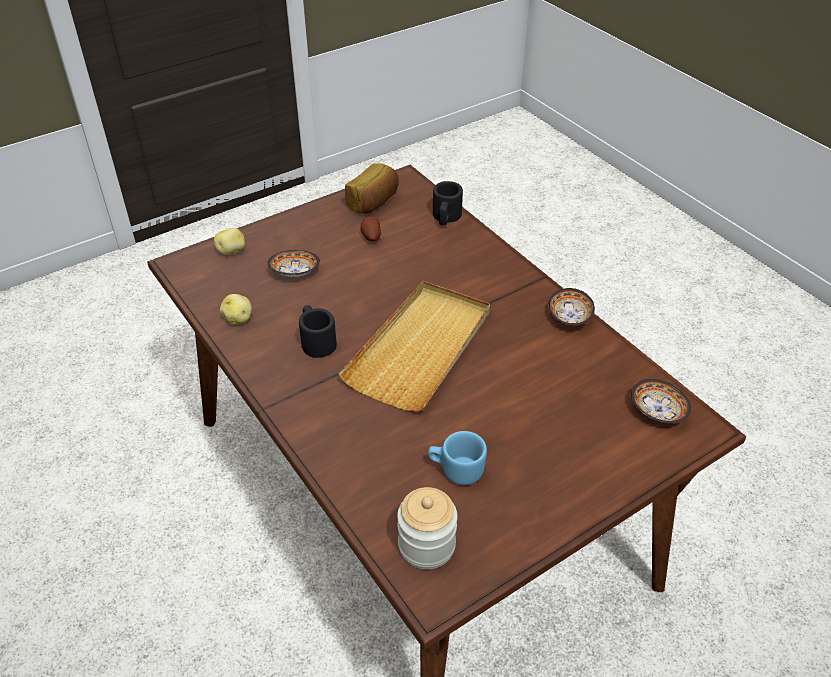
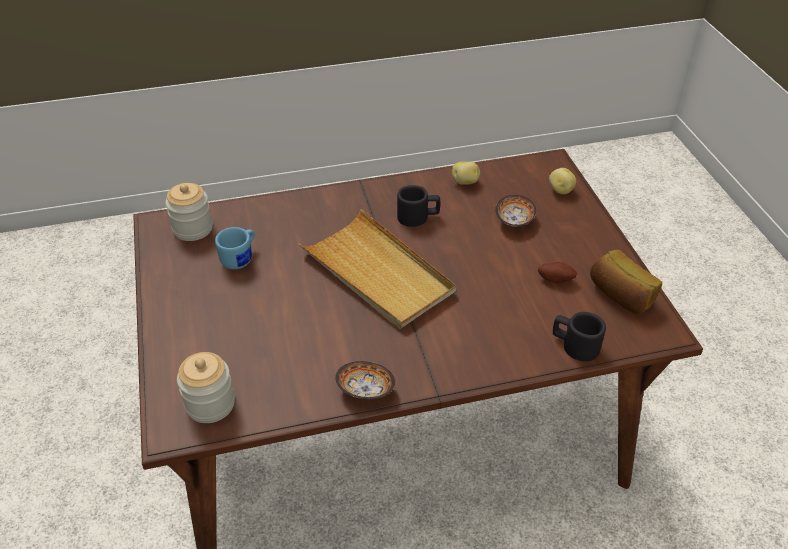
camera: 110 degrees right, 0 degrees up
bowl [631,379,691,424] -> jar [177,352,235,423]

